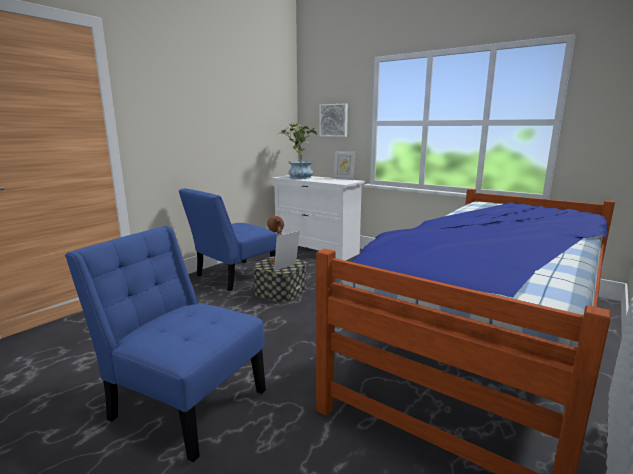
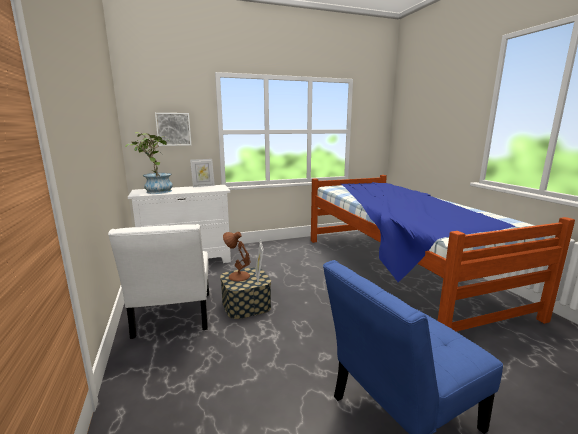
camera: 55 degrees left, 0 degrees up
blue chair [179,188,277,291] -> white chair [108,224,209,339]

